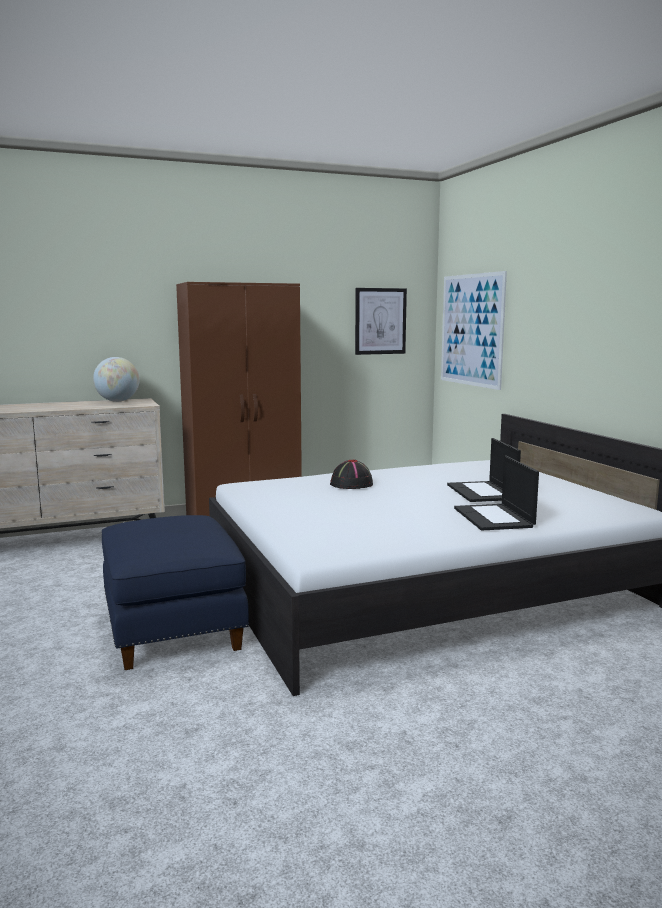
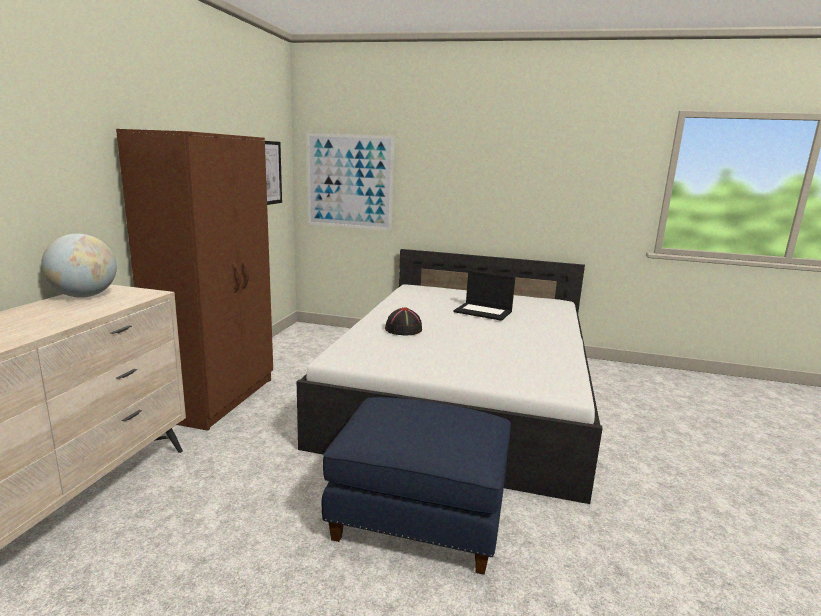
camera: 55 degrees left, 5 degrees up
laptop [454,456,539,531] -> none

